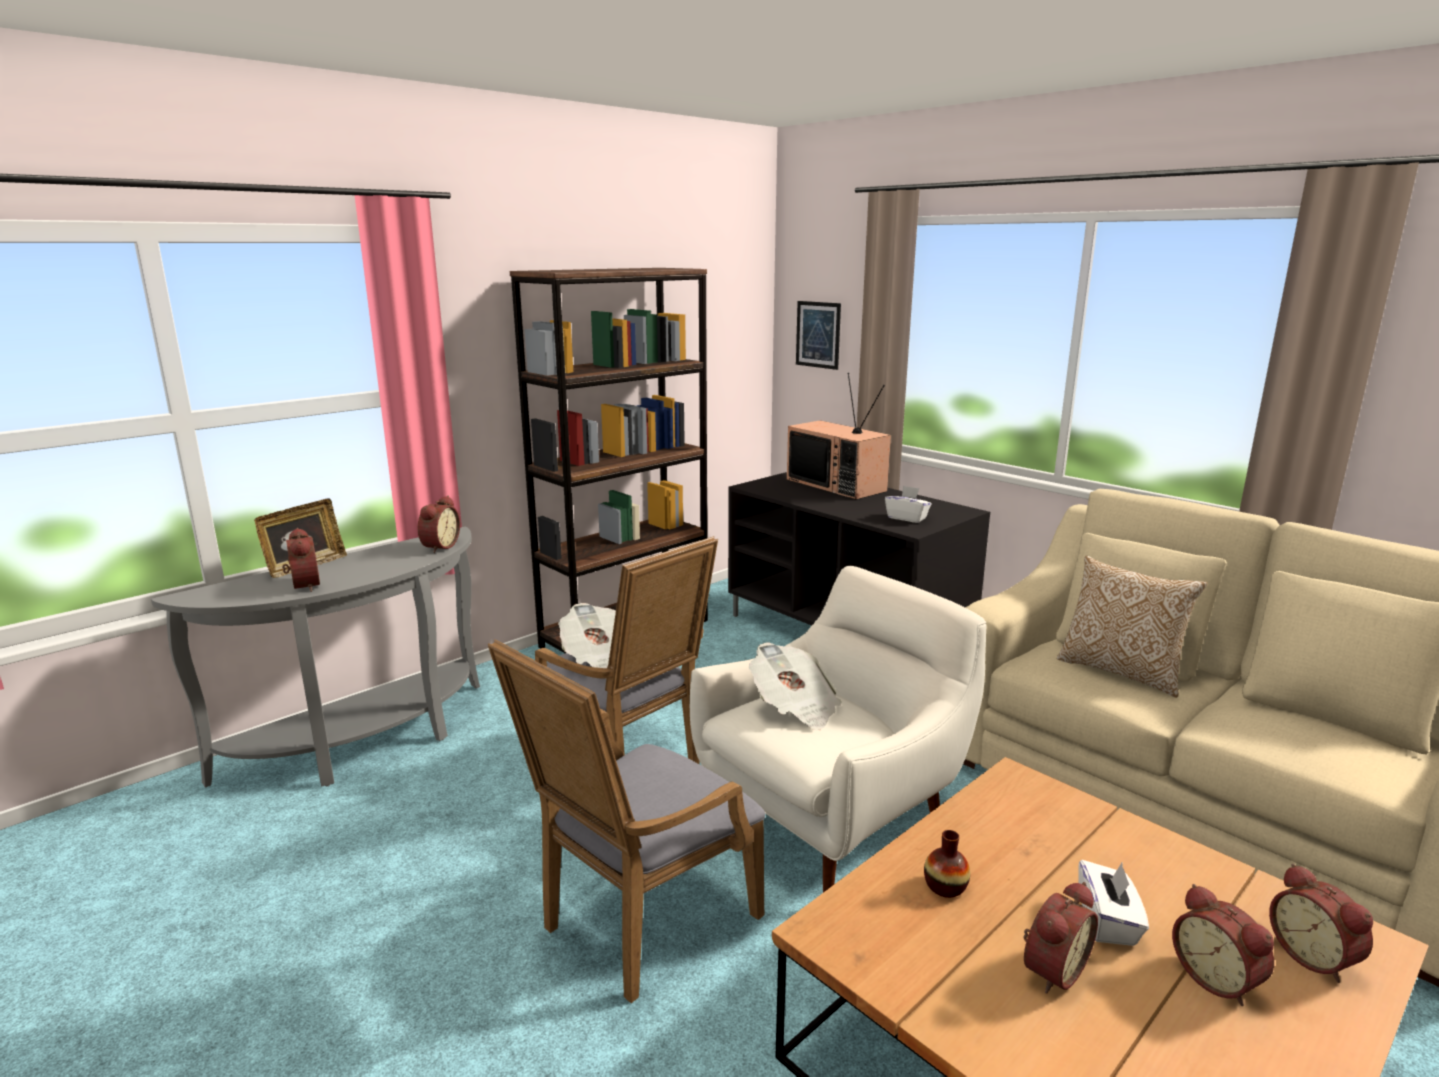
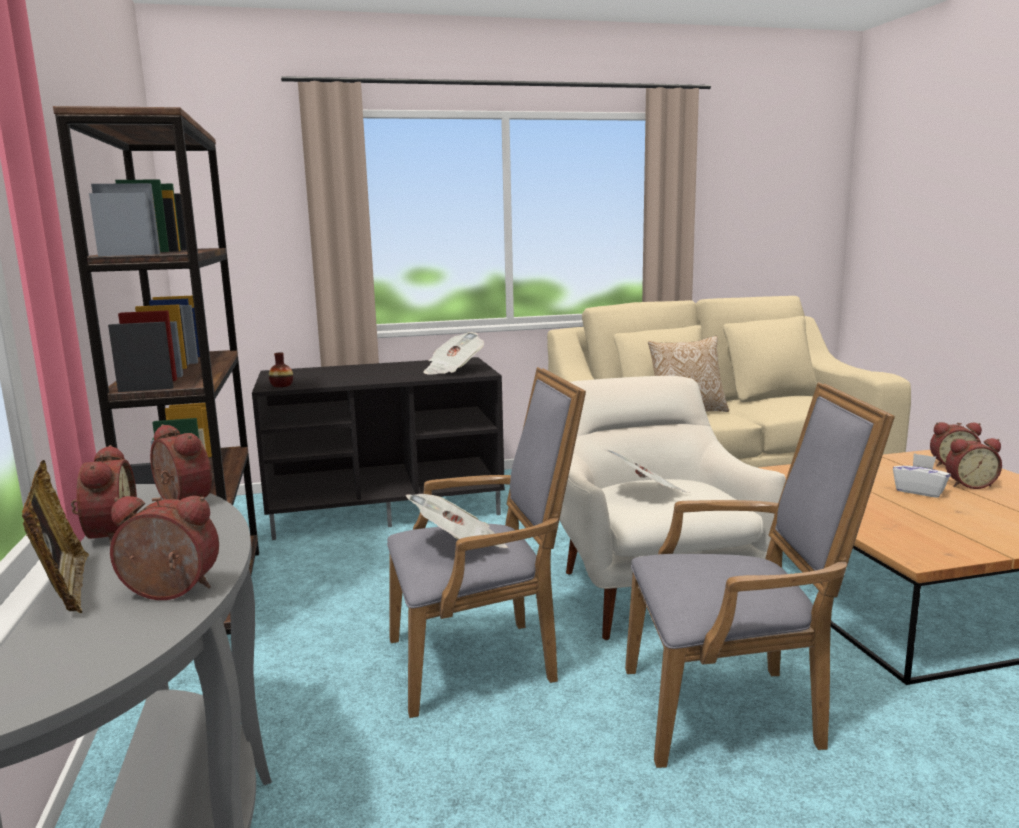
camera: 60 degrees left, 5 degrees down
grey armchair [488,639,765,1003] -> grey armchair turned 75 degrees counterclockwise [625,382,895,768]
television [787,373,891,500] -> none
picture [796,301,841,370] -> none
white tissue box [885,485,931,523] -> newspaper [423,332,484,375]
vase [924,830,970,898] -> vase moved to [269,352,293,387]
alarm clock [1023,882,1098,994] -> alarm clock moved to [71,445,137,545]

